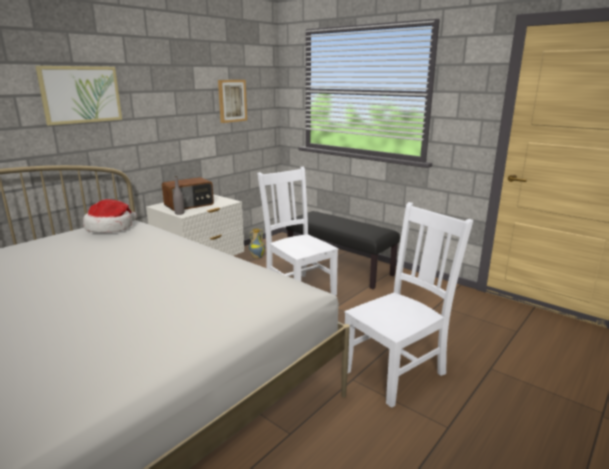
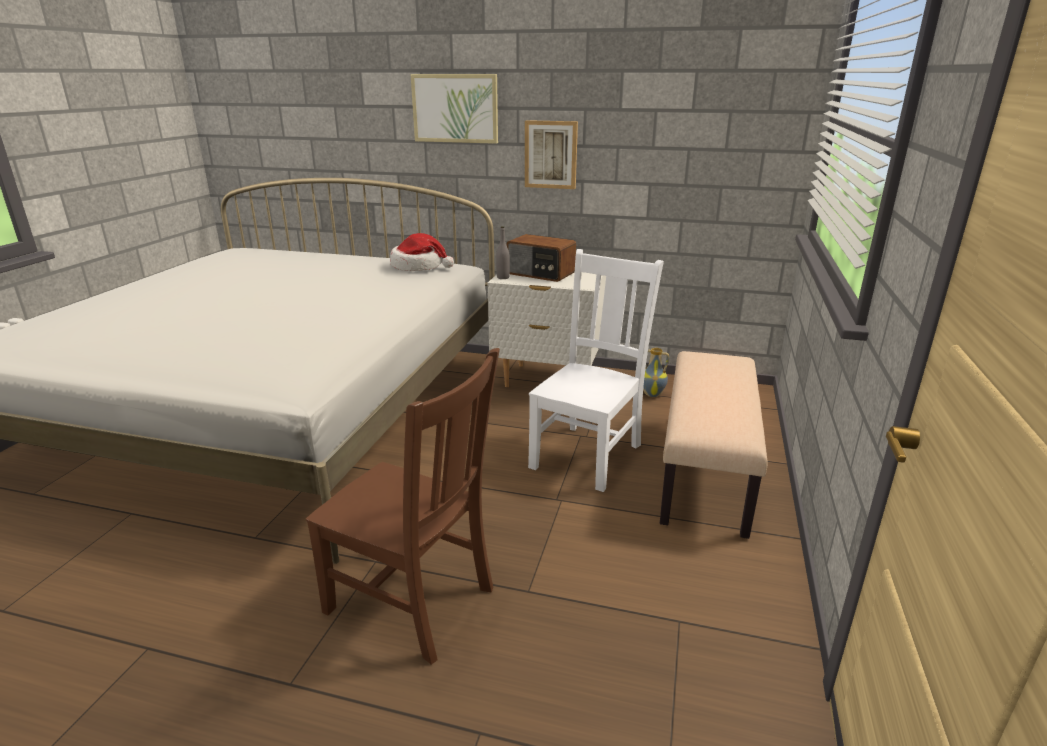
camera: 65 degrees right, 5 degrees up
picture [218,80,247,123] -> picture moved to [525,120,578,189]
black bench [286,211,400,289] -> beige bench [660,351,768,539]
white chair [345,202,473,408] -> brown chair [306,348,500,665]

